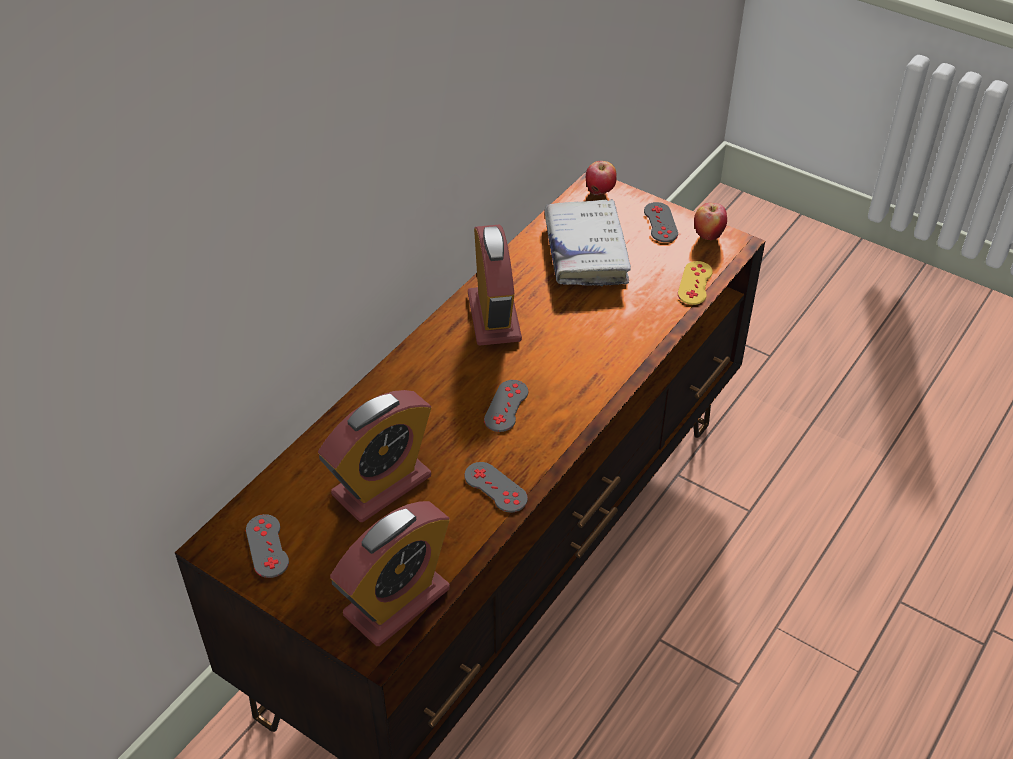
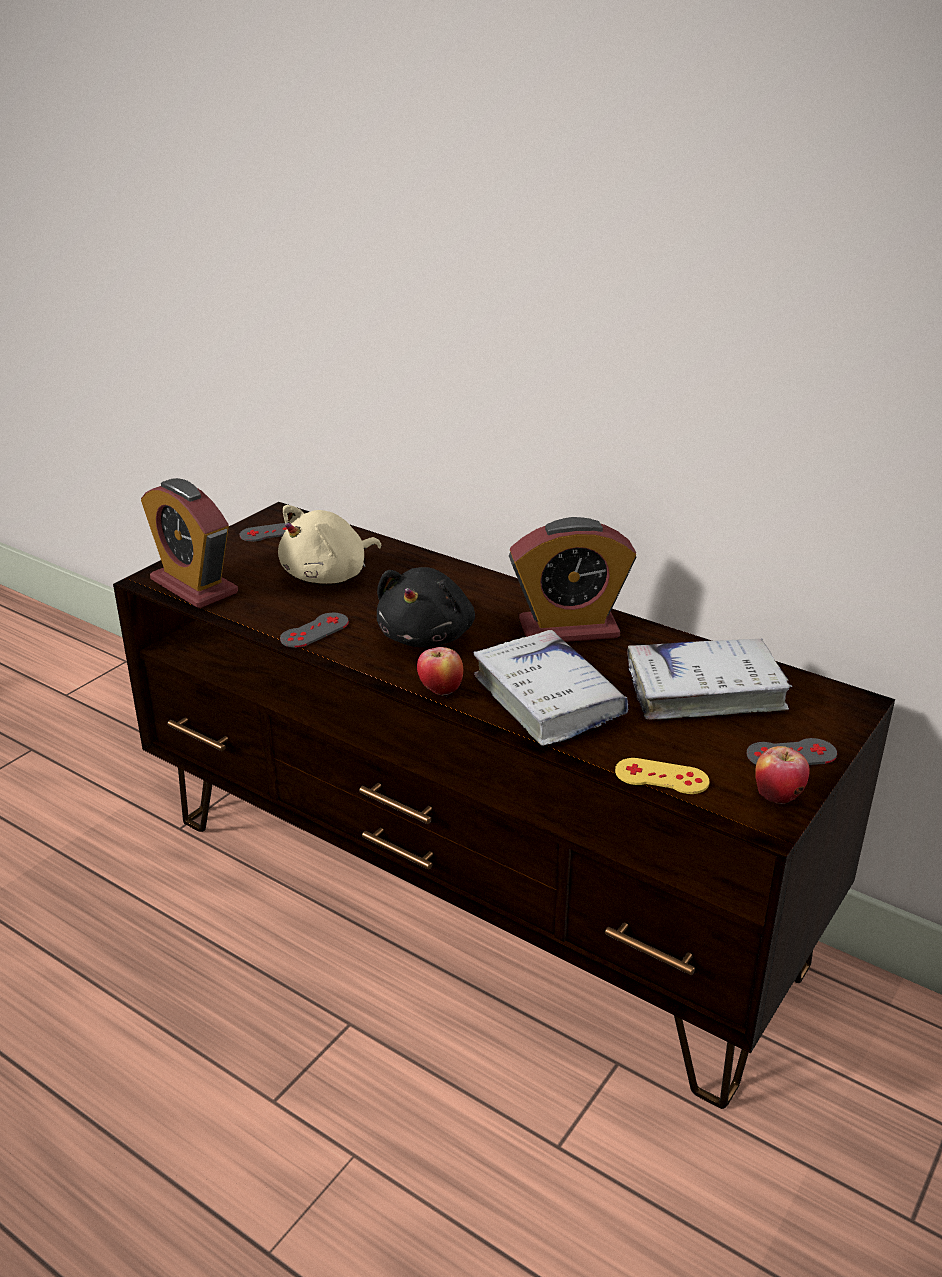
camera: 90 degrees right, 15 degrees down
alarm clock [318,390,431,522] -> beige plush toy [278,505,381,584]
grey game controller [484,380,528,432] -> black plush toy [377,567,475,647]
apple [586,161,617,195] -> apple moved to [417,647,463,696]
none -> white book [473,630,628,746]

